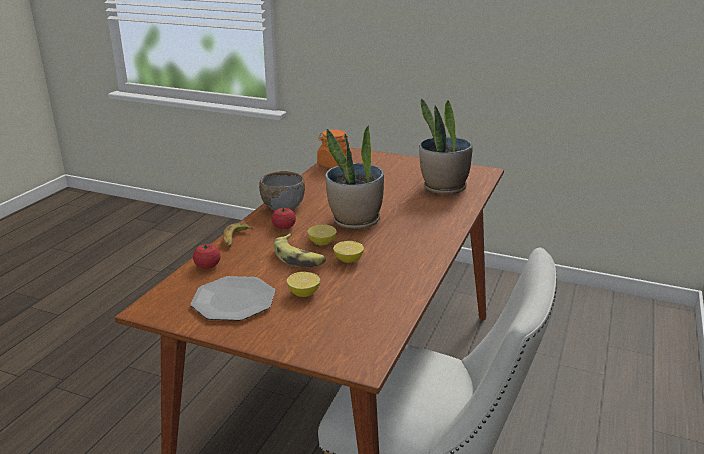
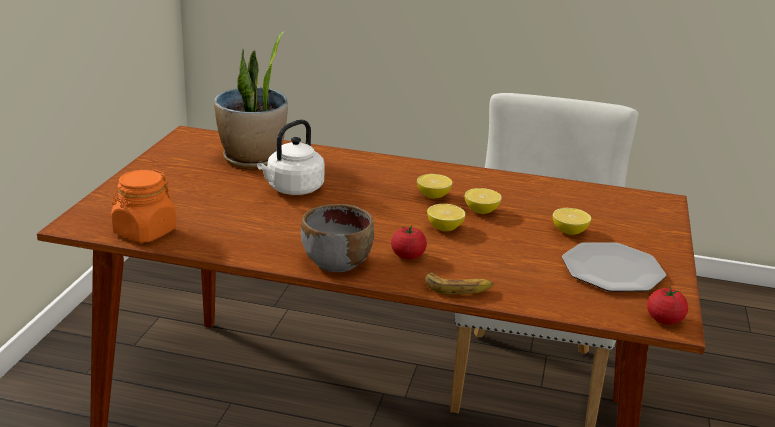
camera: 100 degrees left, 0 degrees up
tomato [193,244,221,269] -> tomato moved to [647,287,688,325]
banana [274,233,326,267] -> none
potted plant [325,125,384,229] -> none
none -> white kettle [257,120,325,195]
none -> lemon [417,174,452,199]

